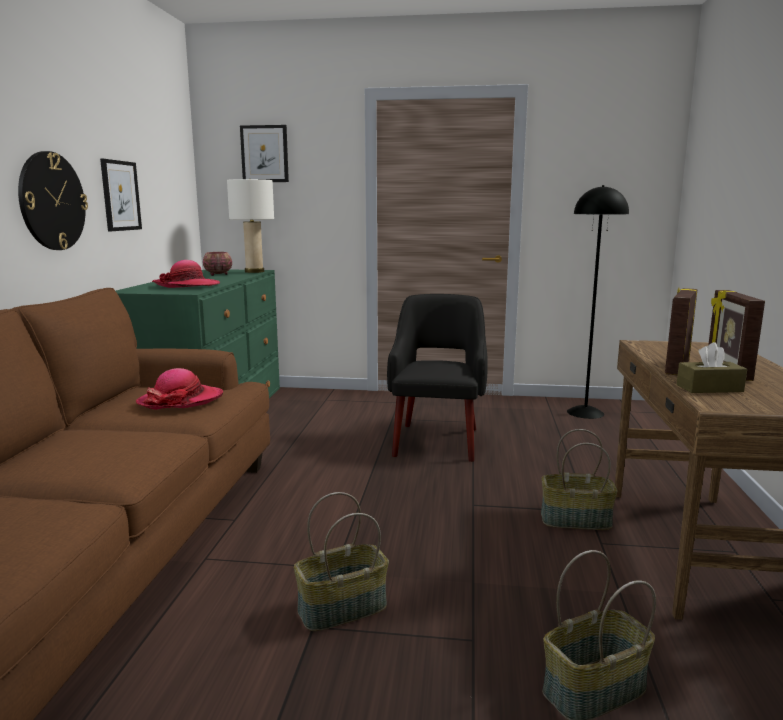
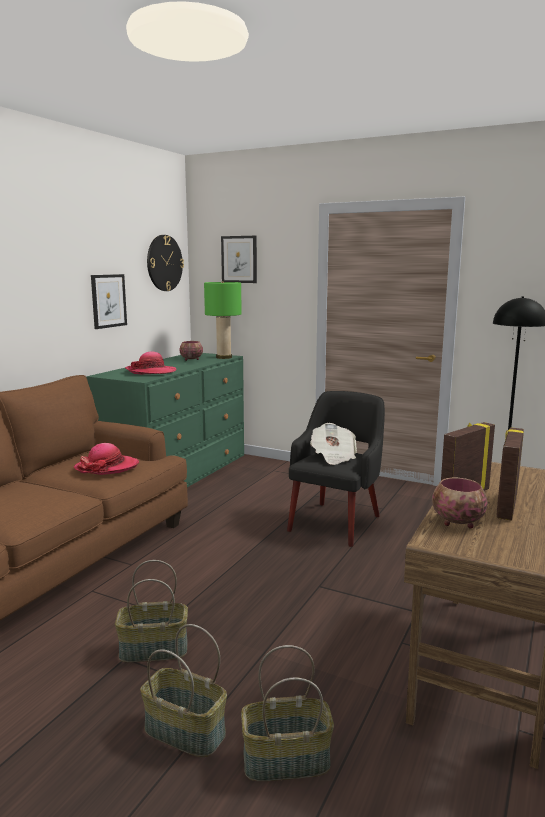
camera: 20 degrees right, 0 degrees up
wall clock [18,151,88,250] -> wall clock moved to [147,235,184,291]
white table lamp [227,179,274,273] -> green table lamp [204,281,242,359]
basket [541,429,618,530] -> basket moved to [140,624,227,758]
brown tissue box [676,342,747,393] -> bowl [432,478,488,529]
none -> newspaper [310,423,357,465]

